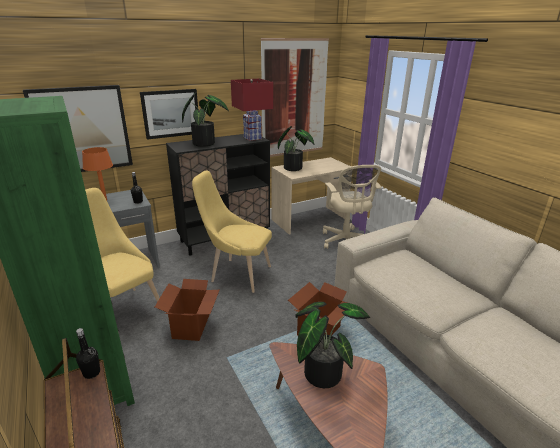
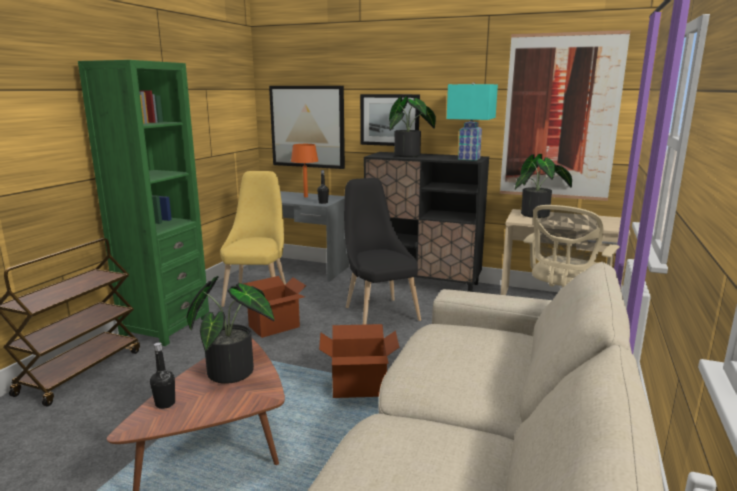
camera: 50 degrees right, 10 degrees down
black bottle [76,328,100,379] -> black bottle moved to [150,342,175,409]
yellow chair [192,171,272,293] -> black chair [344,178,421,325]
red table lamp [231,79,273,141] -> turquoise table lamp [447,82,498,161]

